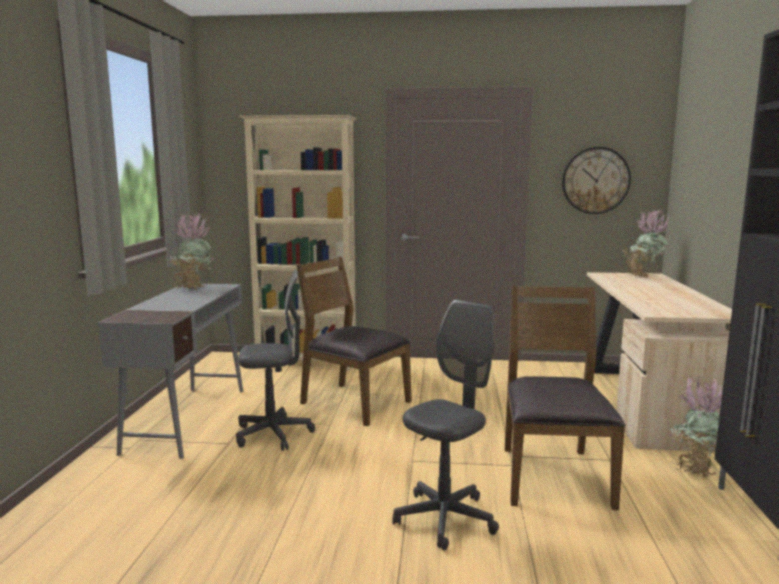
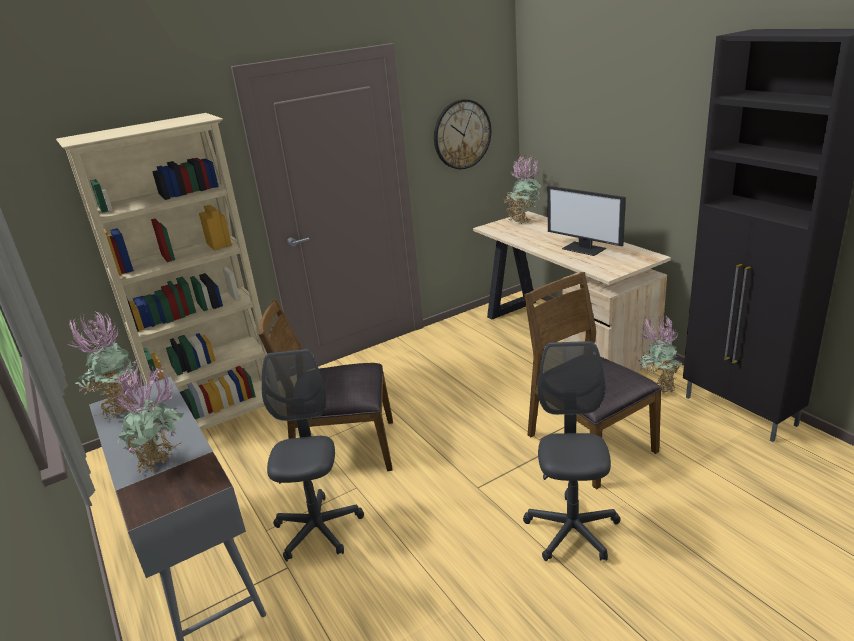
camera: 35 degrees left, 15 degrees up
grey office chair [236,269,315,451] -> grey office chair turned 45 degrees counterclockwise [261,349,364,562]
none -> potted plant [112,363,184,474]
none -> monitor [547,186,626,256]

